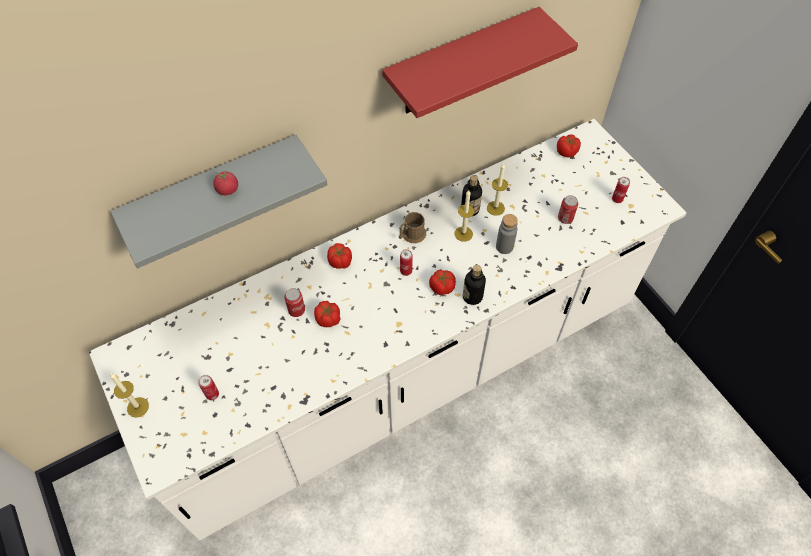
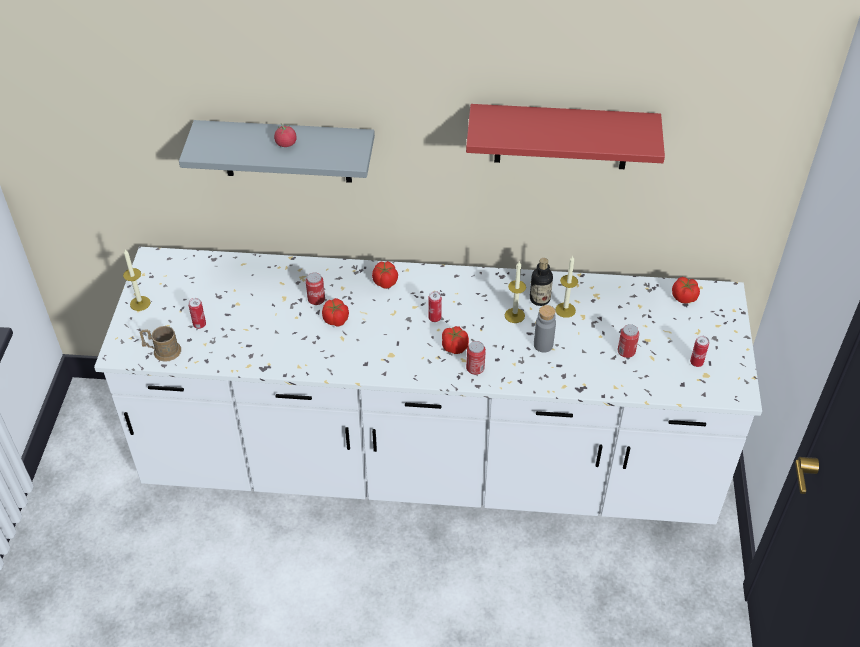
camera: 35 degrees right, 10 degrees down
brown mug [399,212,426,243] -> brown mug moved to [140,326,181,362]
bottle [463,265,486,305] -> can [466,341,486,375]

